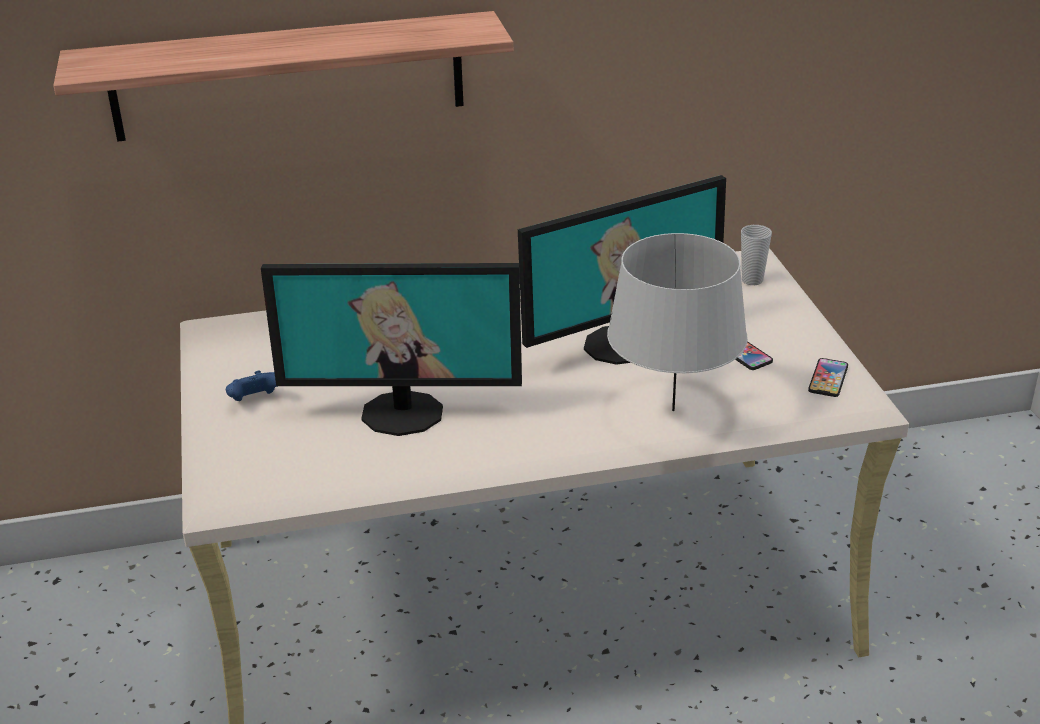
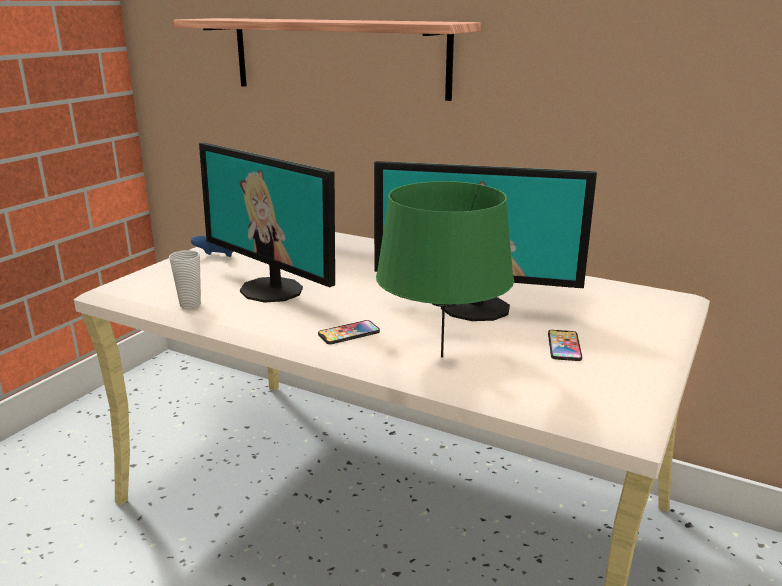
camera: 40 degrees right, 10 degrees down
grey table lamp [607,233,748,411] -> green table lamp [376,181,514,358]
cup [741,225,772,285] -> cup moved to [169,250,201,309]
phone [808,358,848,397] -> phone moved to [318,320,380,344]

